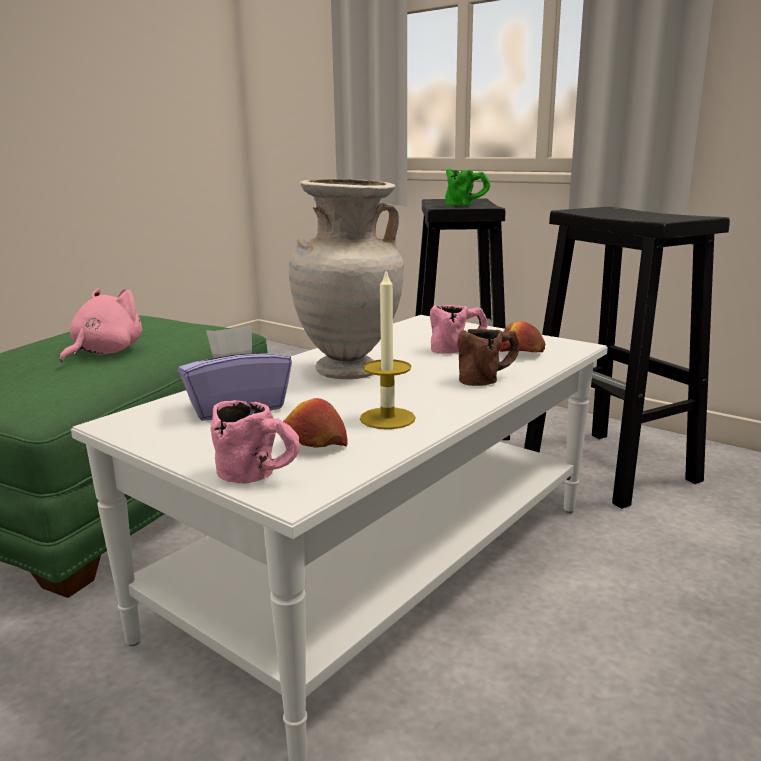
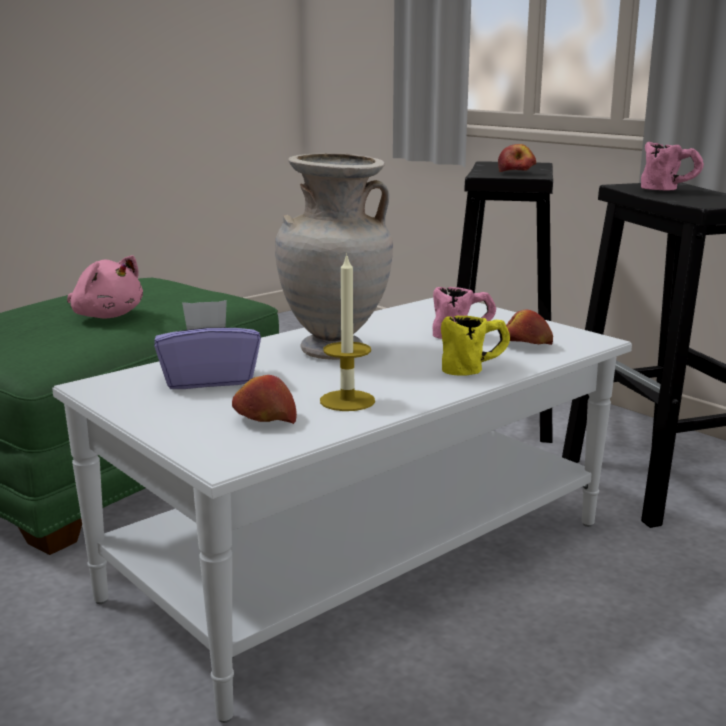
camera: 10 degrees right, 0 degrees up
pink plush toy [60,288,142,362] -> pink plush toy turned 90 degrees clockwise [67,255,143,318]
pink mug [210,400,300,484] -> pink mug moved to [641,142,704,190]
green mug [445,169,490,205] -> apple [498,144,536,172]
brown mug [457,329,519,386] -> yellow mug [441,315,510,376]

